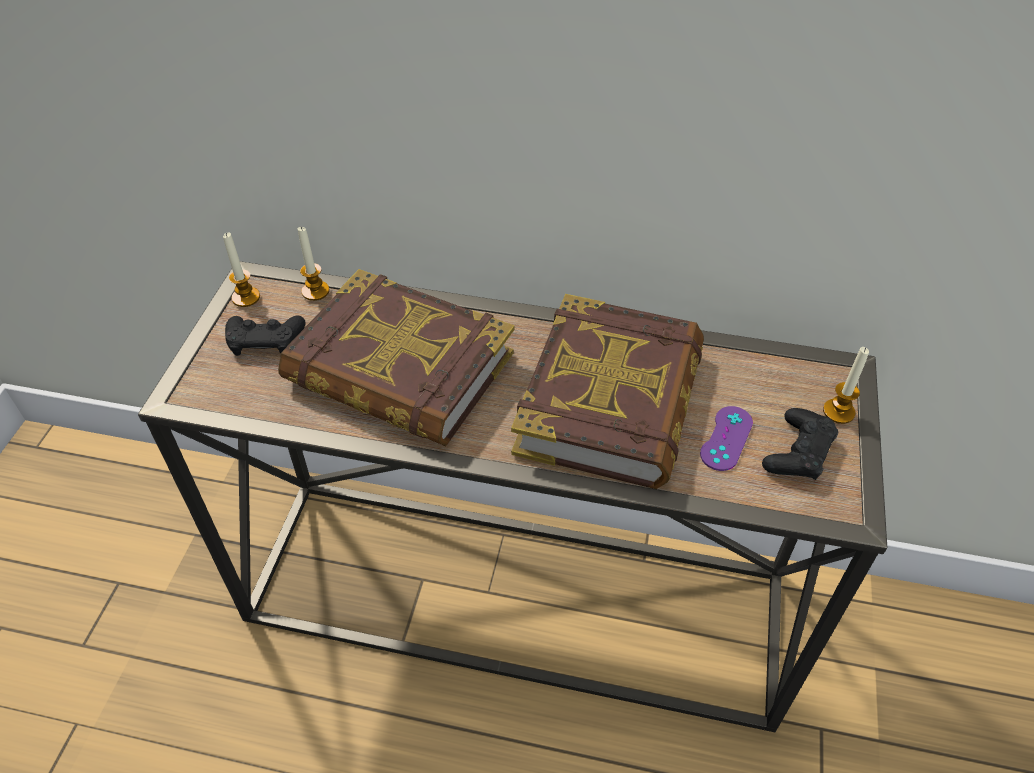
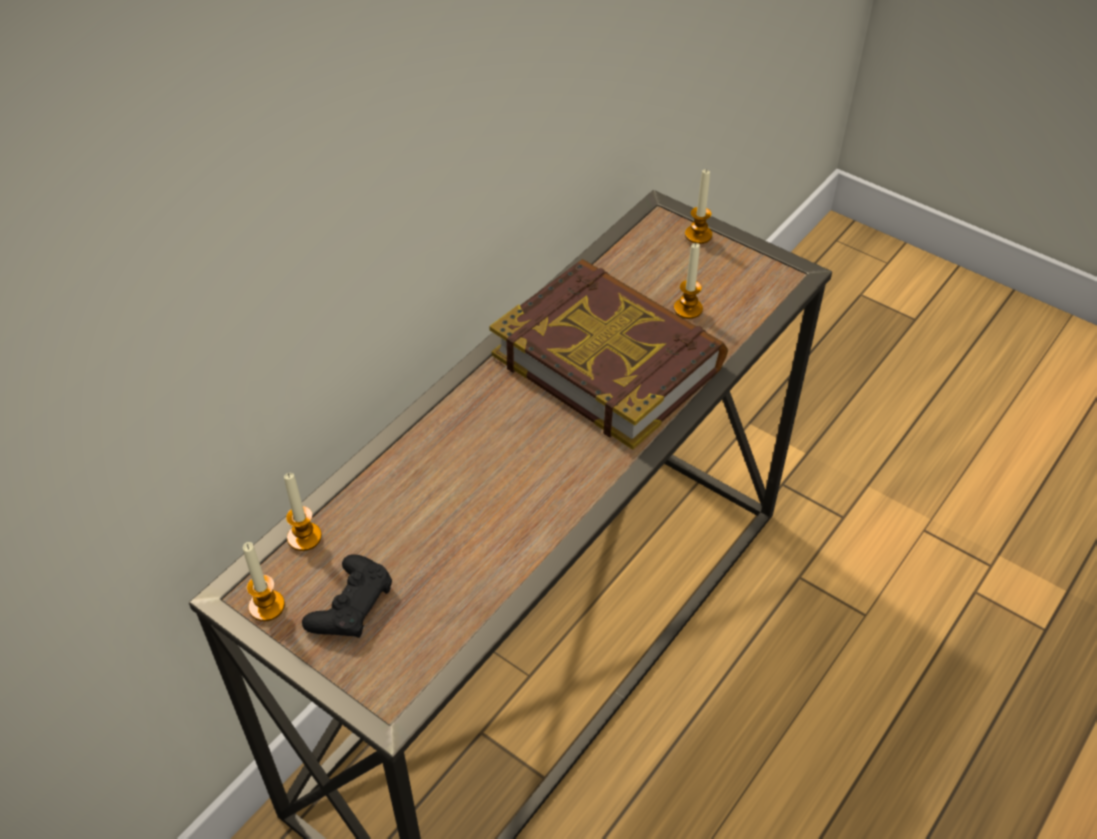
camera: 65 degrees left, 0 degrees up
book [278,269,515,446] -> none
purple game controller [700,406,753,471] -> candle [674,243,703,319]
black game controller [762,408,838,480] -> none

